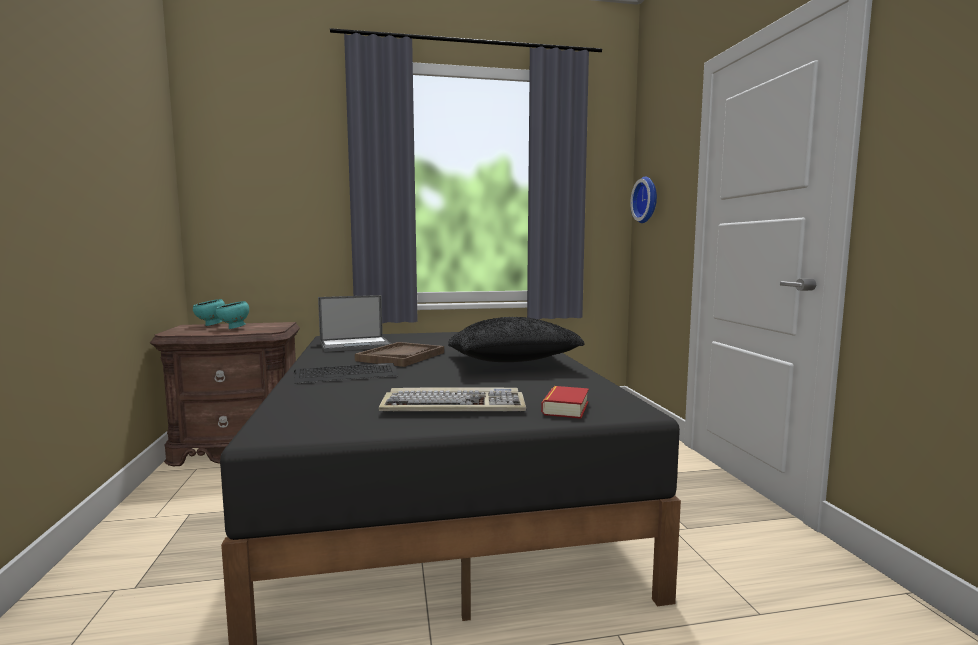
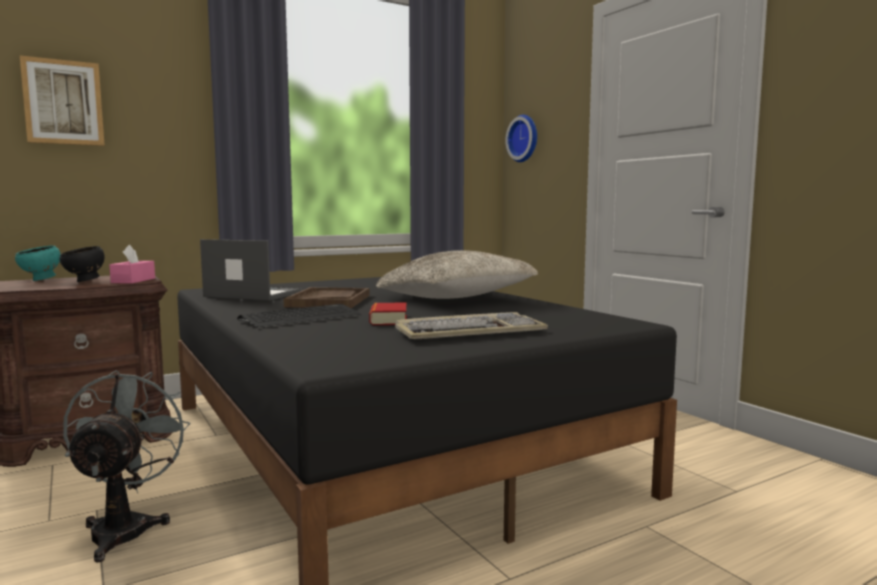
camera: 20 degrees left, 0 degrees up
turquoise bowl [216,301,249,329] -> black bowl [60,246,105,282]
laptop [318,295,391,352] -> laptop turned 120 degrees counterclockwise [200,239,302,300]
black pillow [448,317,585,362] -> beige pillow [376,250,538,299]
book [541,386,589,419] -> book moved to [369,303,406,325]
none -> picture [20,55,105,146]
none -> grey fan [63,370,191,562]
none -> pink tissue box [109,245,155,283]

